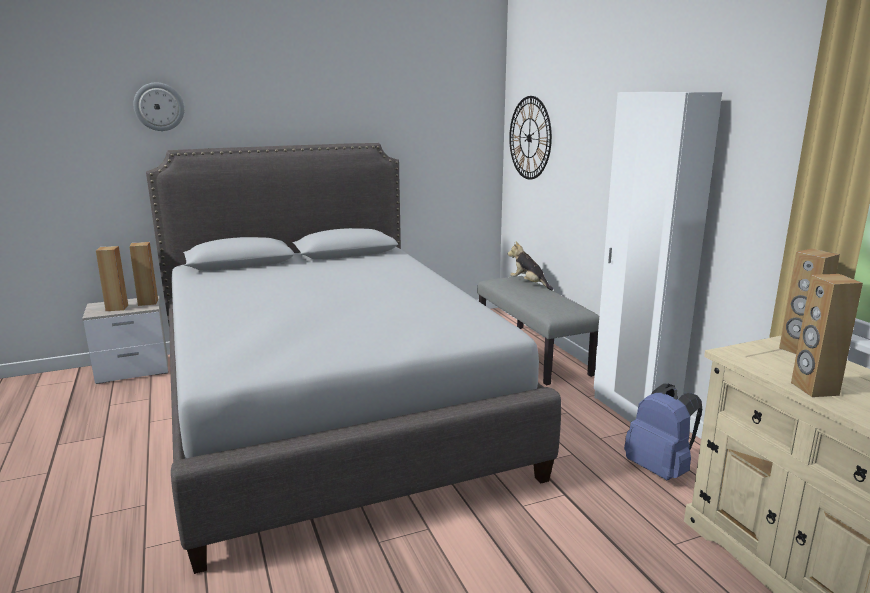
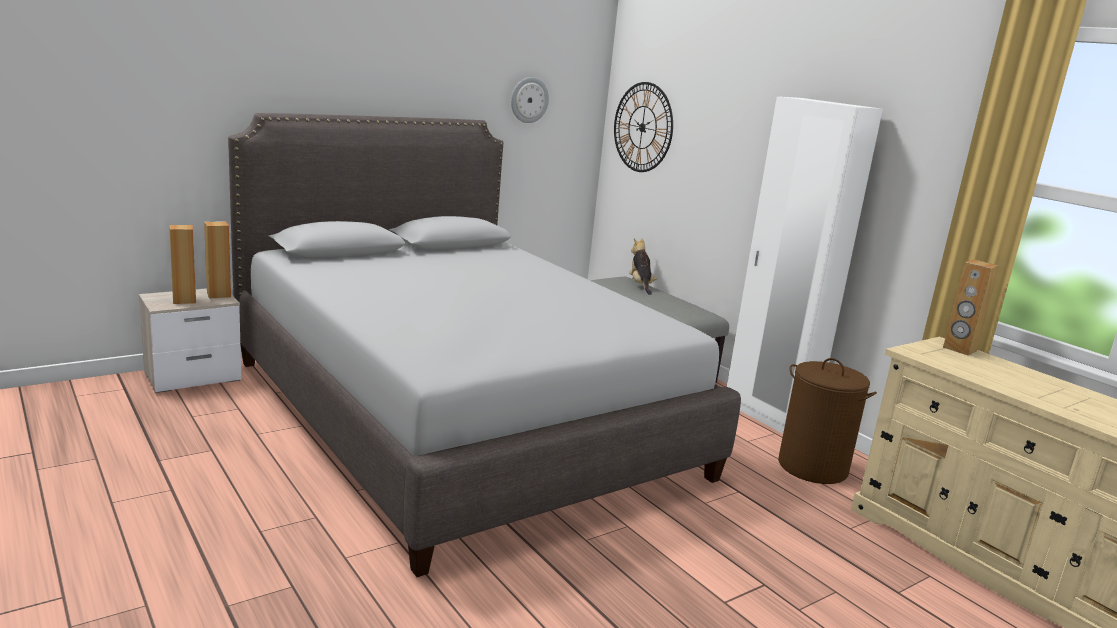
camera: 15 degrees left, 0 degrees up
wall clock [133,82,184,131] -> wall clock moved to [511,77,549,123]
plush toy [508,241,553,290] -> plush toy turned 45 degrees clockwise [629,238,657,295]
blue backpack [624,384,702,480] -> brown laundry basket [778,358,877,484]
brown speaker [791,274,863,397] -> none

